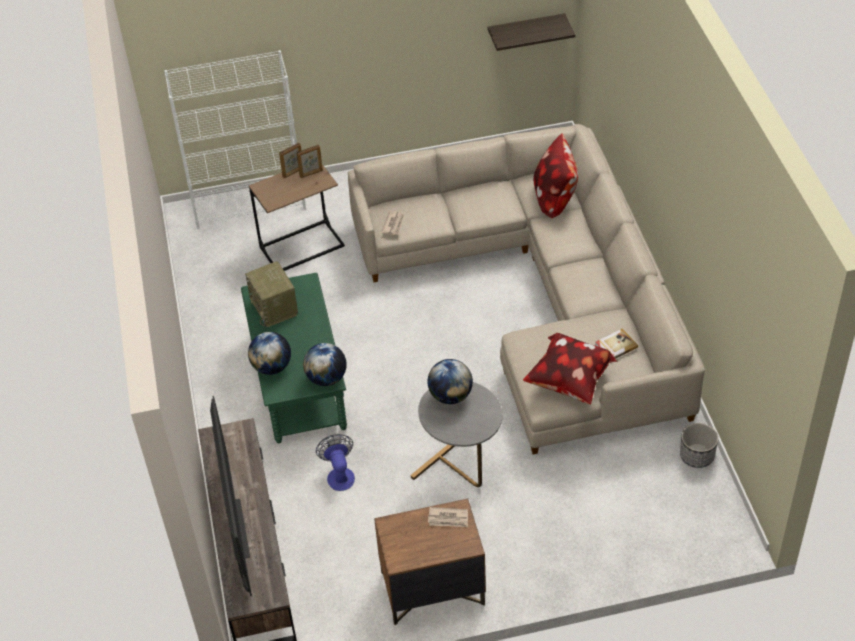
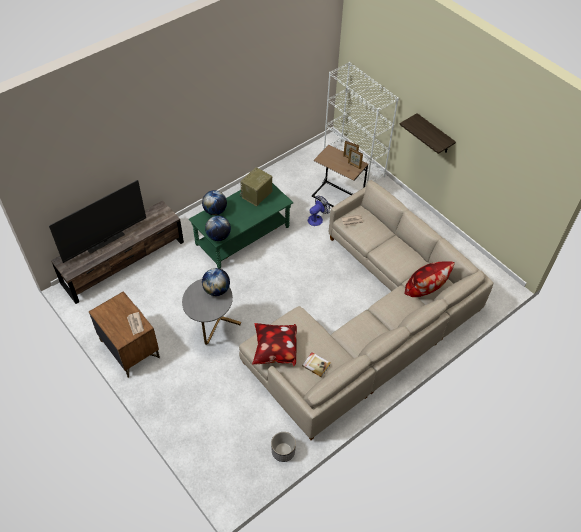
camera: 60 degrees right, 5 degrees up
fan [316,434,355,491] -> fan moved to [308,196,330,226]
shelf [488,13,576,51] -> shelf moved to [399,113,456,154]

